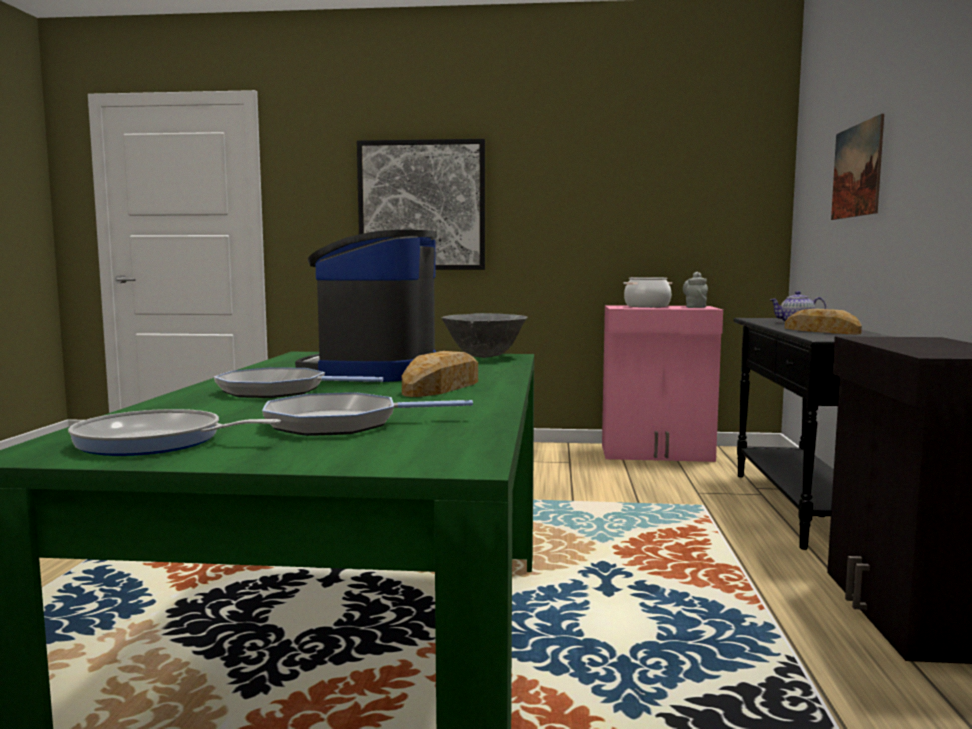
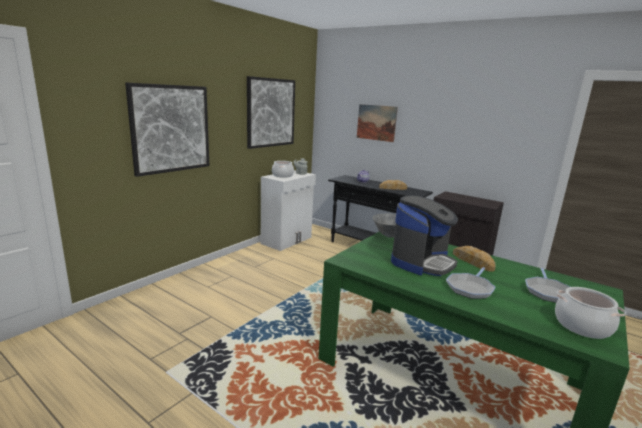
camera: 60 degrees left, 10 degrees up
frying pan [68,409,281,456] -> cooking pot [555,287,626,339]
coffee machine [295,230,437,382] -> coffee machine turned 90 degrees counterclockwise [391,196,458,276]
pink cabinet [602,305,723,462] -> white cabinet [261,170,316,251]
none -> picture [247,76,295,149]

